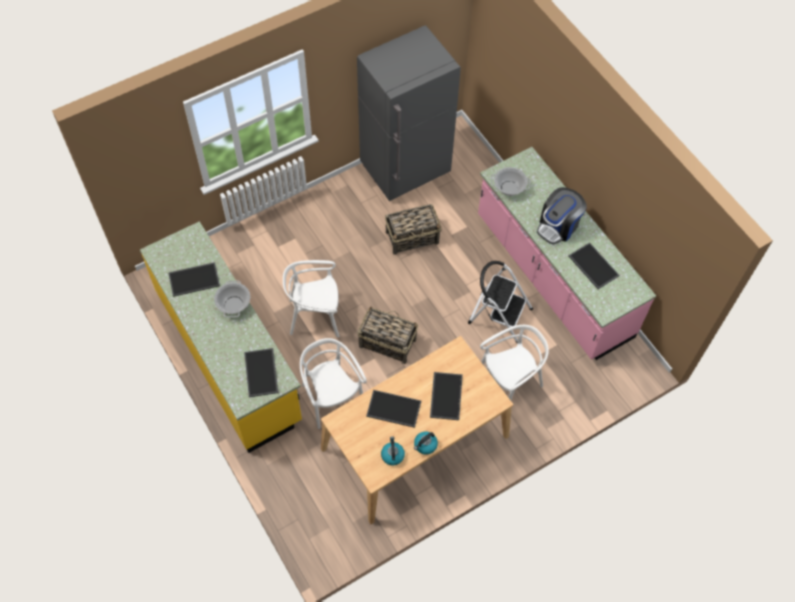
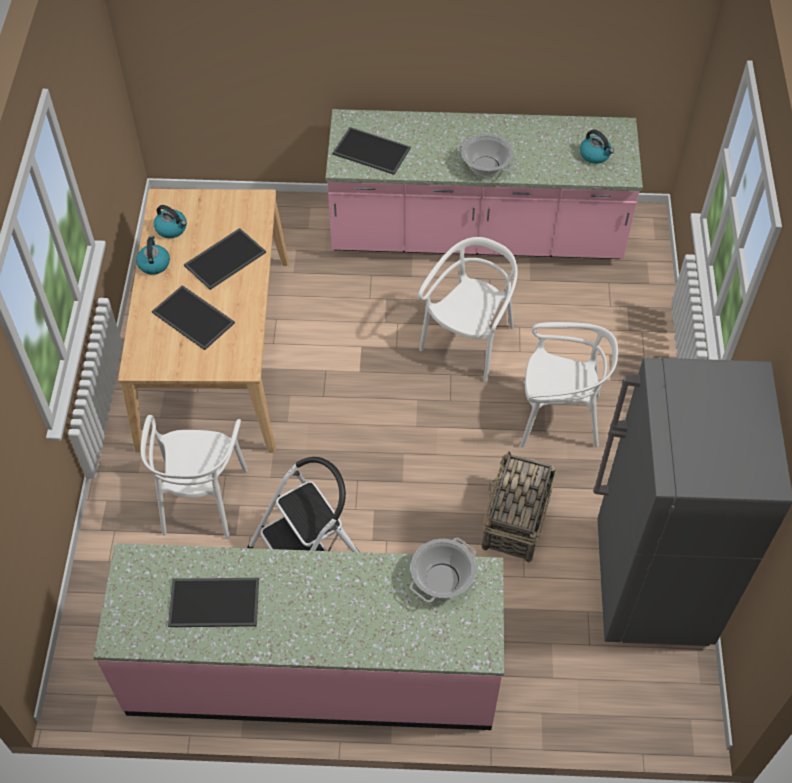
camera: 125 degrees right, 5 degrees down
yellow counter [140,221,302,453] -> pink counter [325,109,643,259]
tray [168,262,220,297] -> none
white chair [300,338,367,429] -> white chair moved to [520,322,618,448]
basket [357,306,418,364] -> none
coffee machine [537,187,587,245] -> none
none -> kettle [580,130,614,164]

